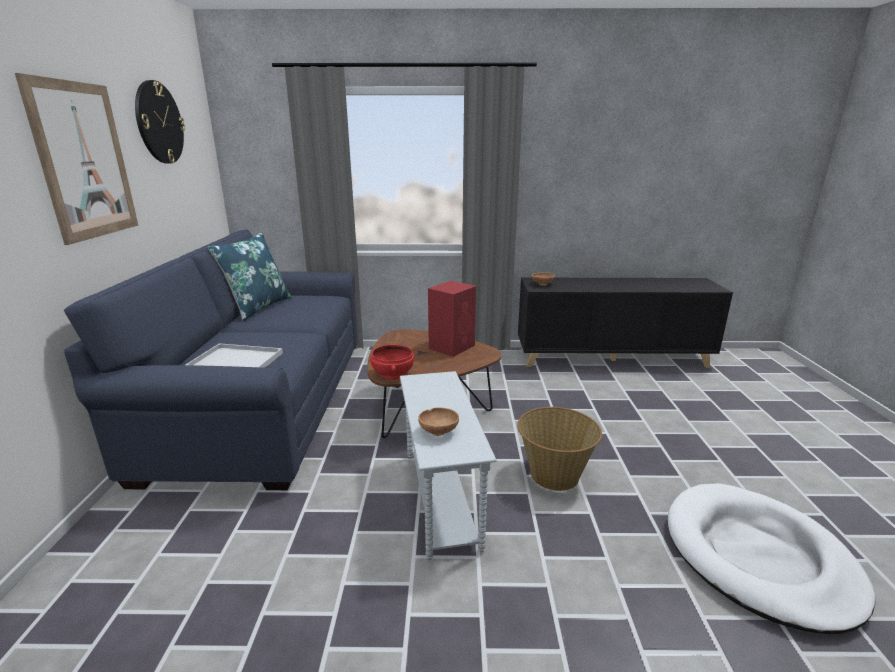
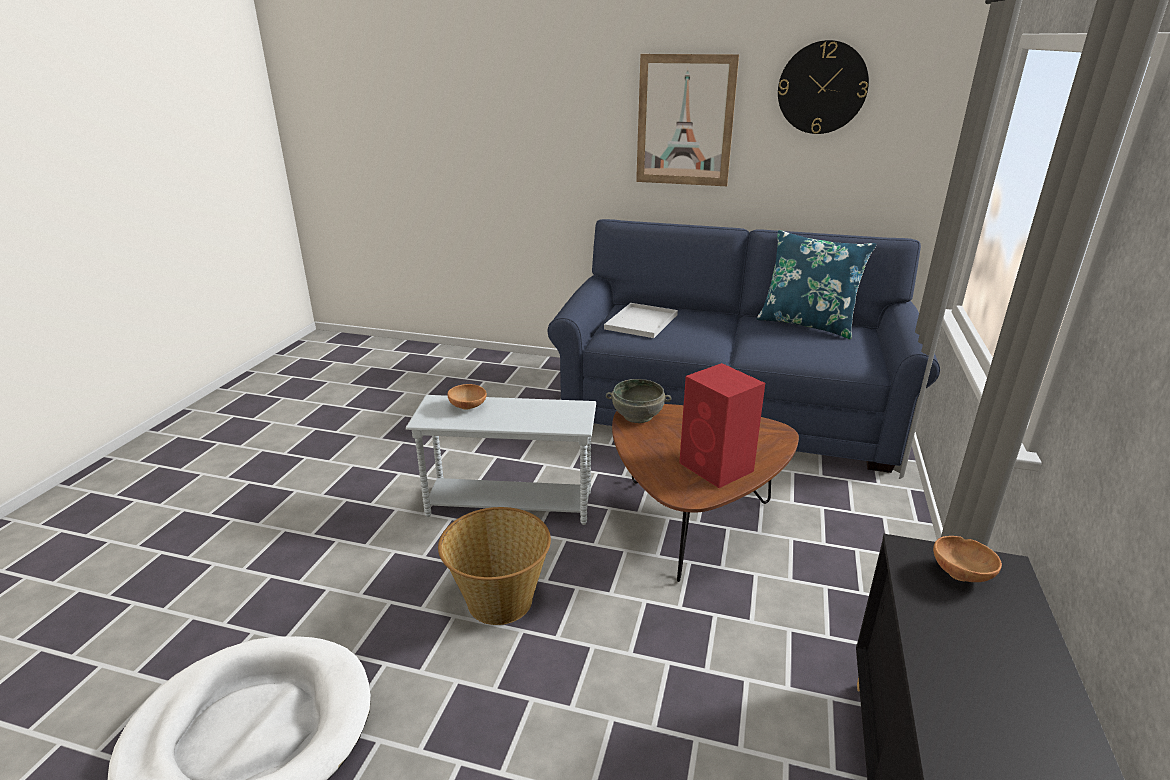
camera: 105 degrees right, 5 degrees up
red bowl [370,345,414,380] -> grey bowl [606,379,671,423]

